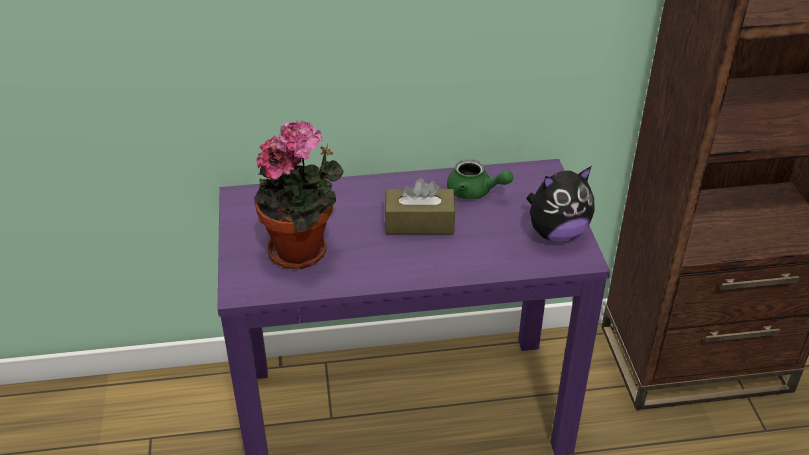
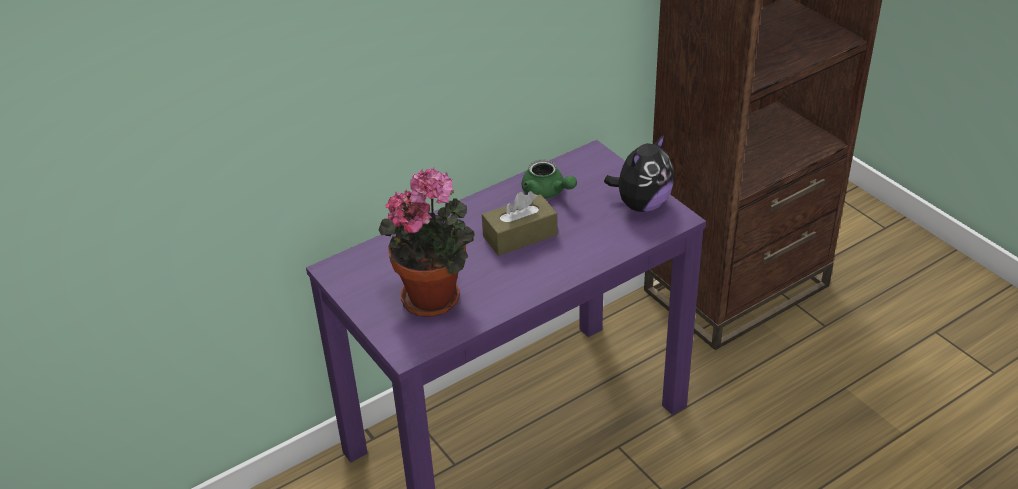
camera: 25 degrees left, 0 degrees up
green teapot [447,159,513,199] -> green teapot turned 45 degrees clockwise [522,160,577,199]

